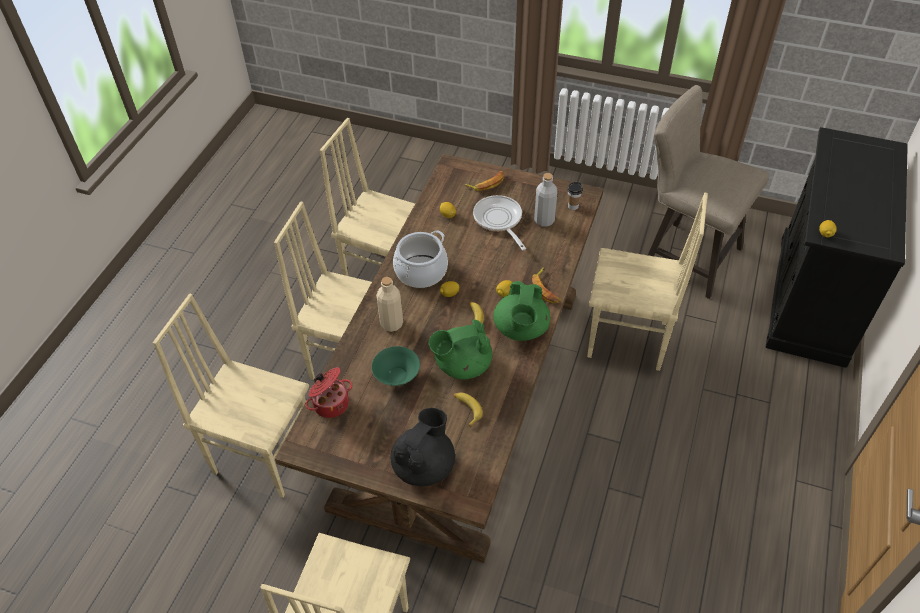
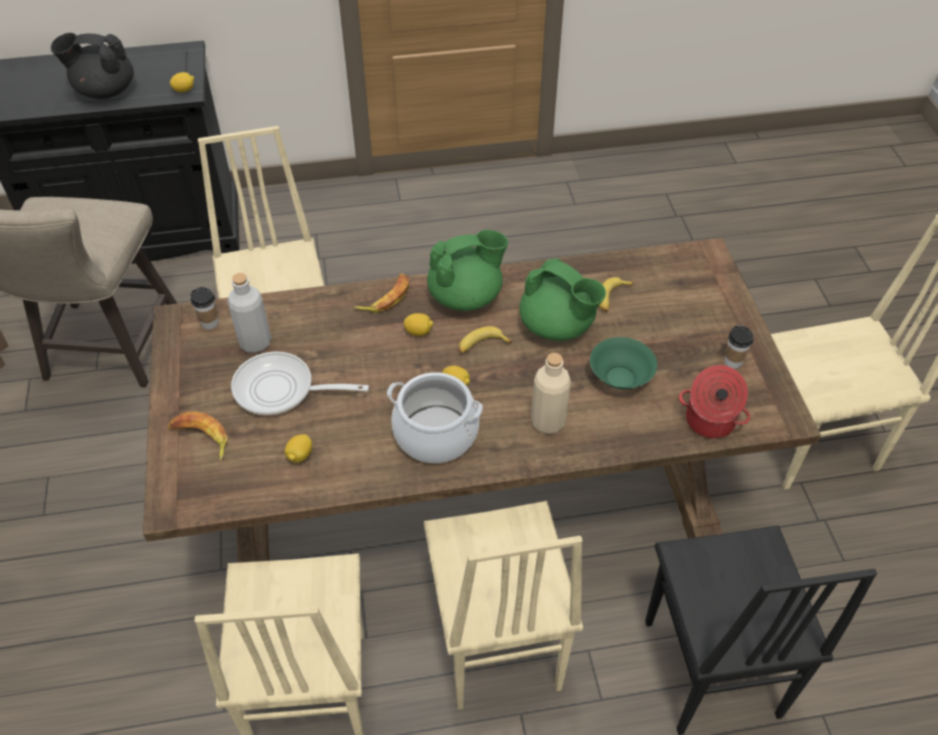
camera: 120 degrees left, 0 degrees up
beige chair [153,294,309,498] -> black chair [645,525,877,735]
black teapot [391,408,455,486] -> black teapot moved to [51,33,134,99]
frying pan [473,195,526,250] -> frying pan turned 60 degrees clockwise [231,352,369,416]
none -> cup [725,325,754,369]

